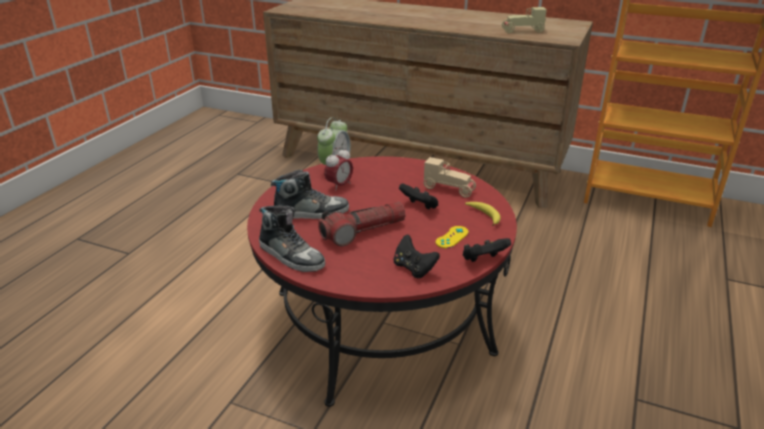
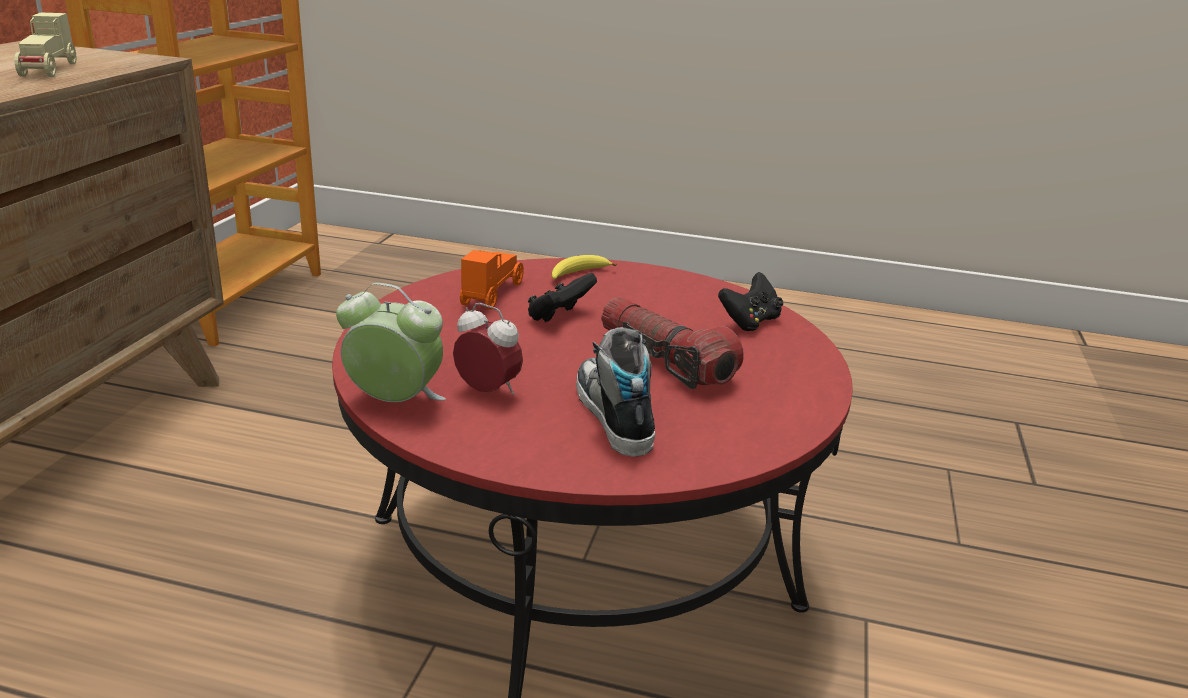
camera: 100 degrees left, 5 degrees down
shoe [259,206,325,272] -> none
beige toy car [424,157,476,198] -> orange toy car [460,250,524,310]
yellow game controller [436,226,469,248] -> none
black game controller [463,238,511,262] -> none

